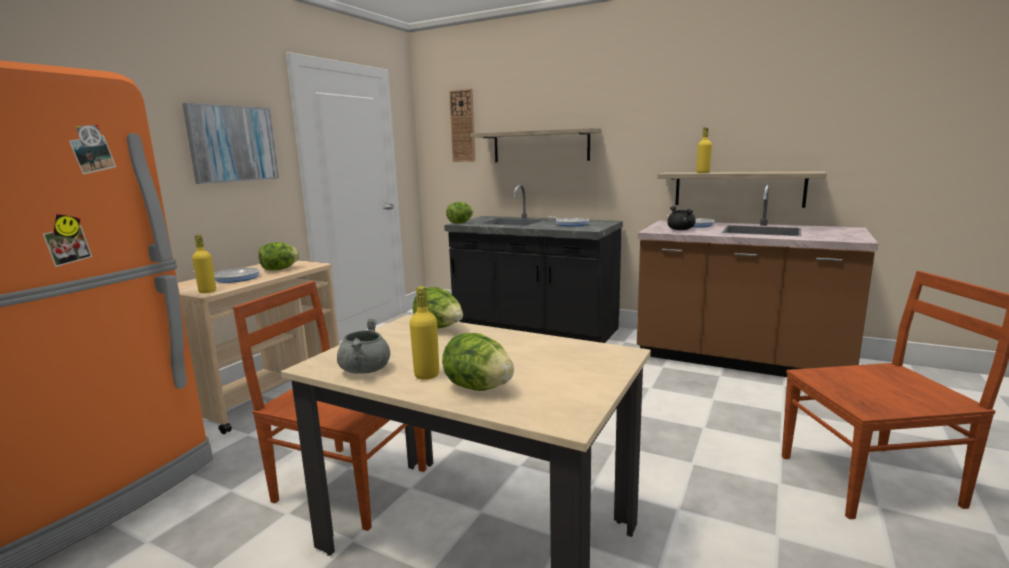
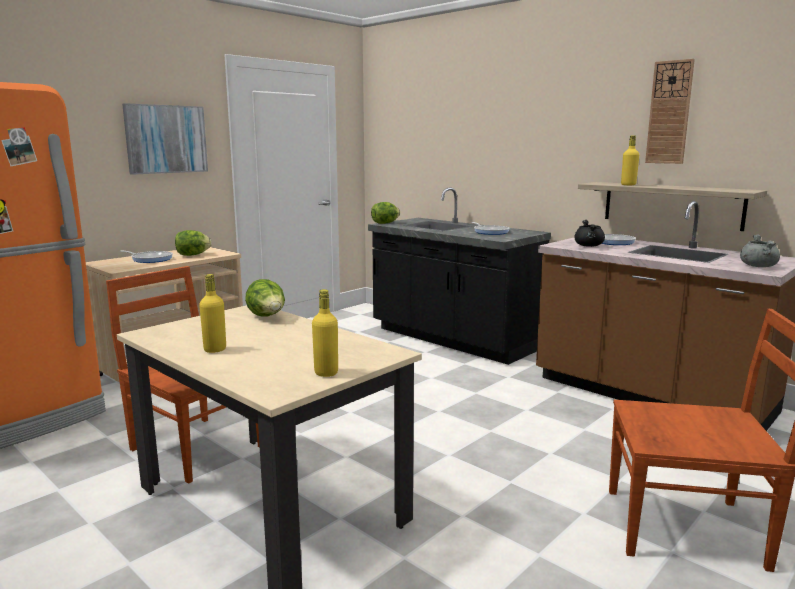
camera: 15 degrees right, 0 degrees up
yellow bottle [192,235,216,293] -> yellow bottle moved to [312,289,338,377]
grey cooking pot [337,319,390,374] -> grey cooking pot moved to [740,235,780,267]
lettuce [442,333,514,391] -> none
wall clock [449,89,475,162] -> wall clock moved to [645,59,695,164]
shelf [471,128,601,162] -> none

